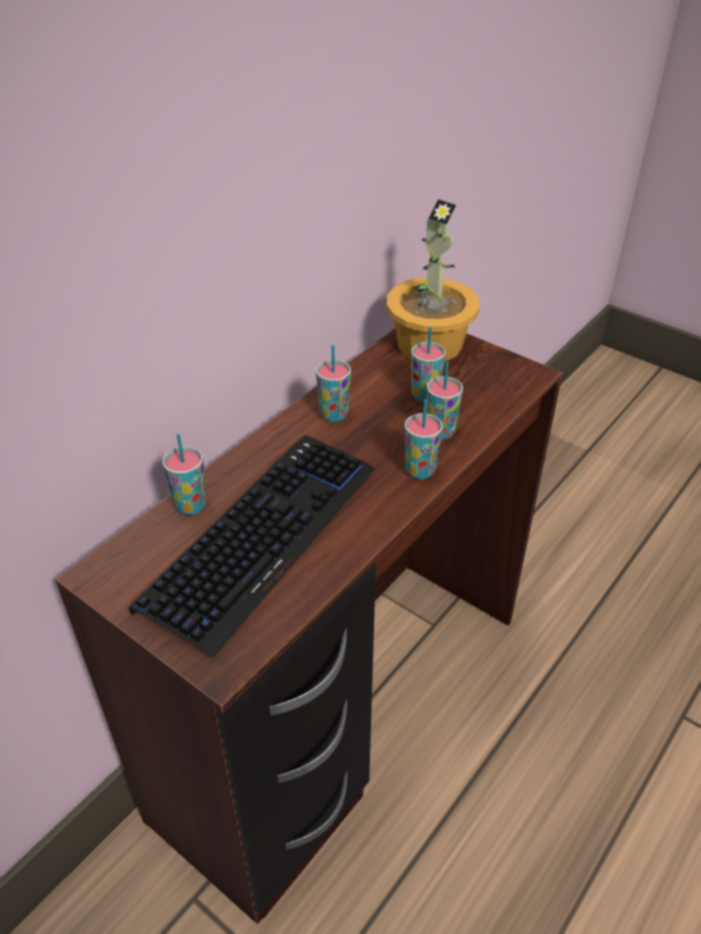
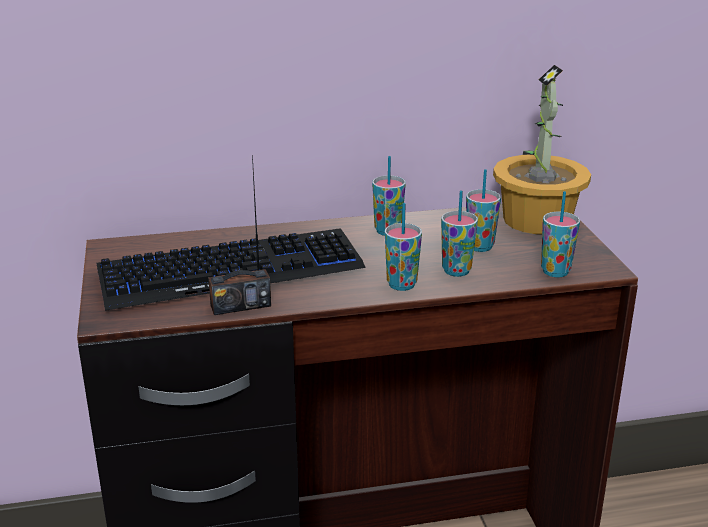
camera: 40 degrees right, 15 degrees down
cup [162,434,206,515] -> cup moved to [541,191,580,277]
none -> radio [208,154,271,315]

